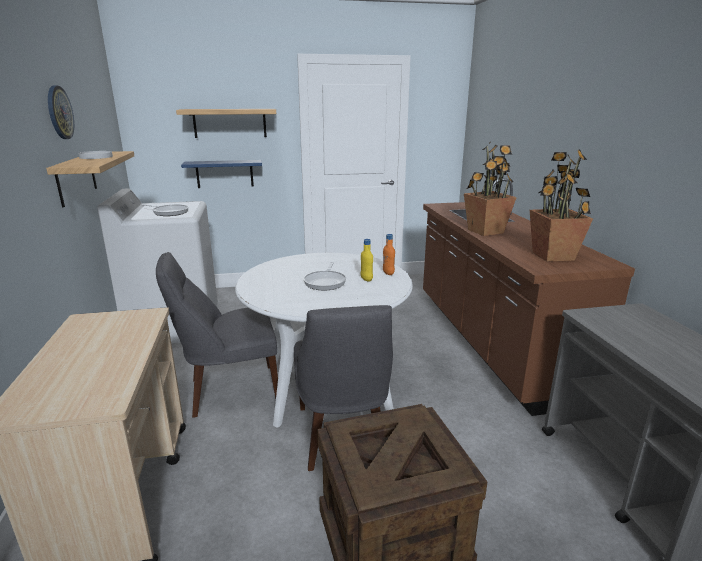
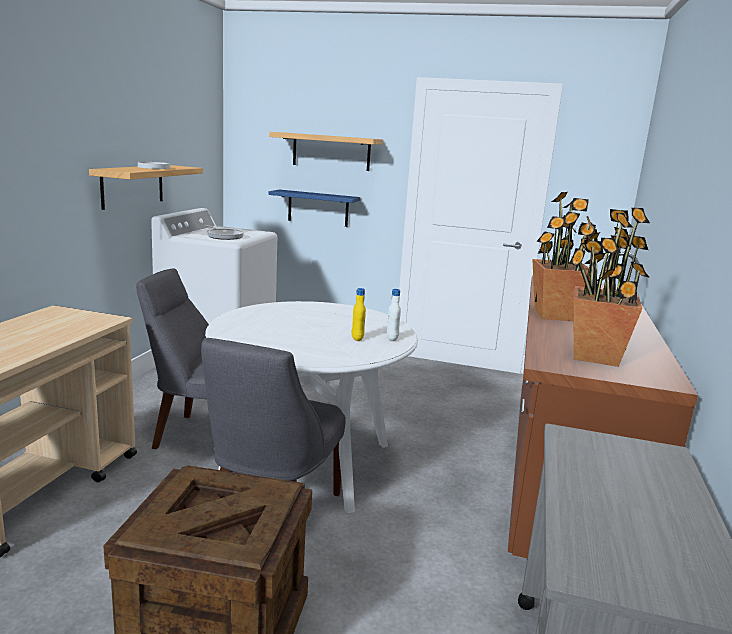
camera: 25 degrees right, 5 degrees down
wall clock [48,86,74,139] -> none
frying pan [303,262,346,290] -> none
orange bottle [383,234,395,275] -> white bottle [387,289,401,341]

